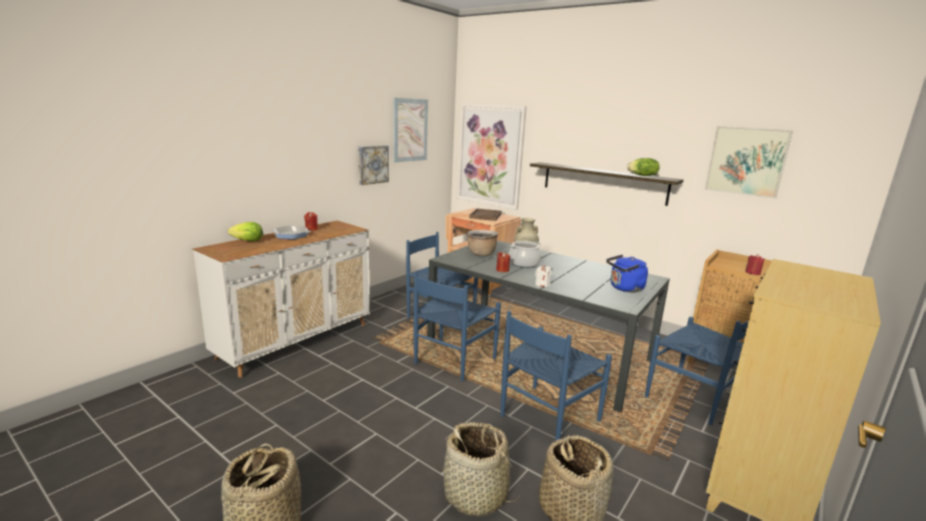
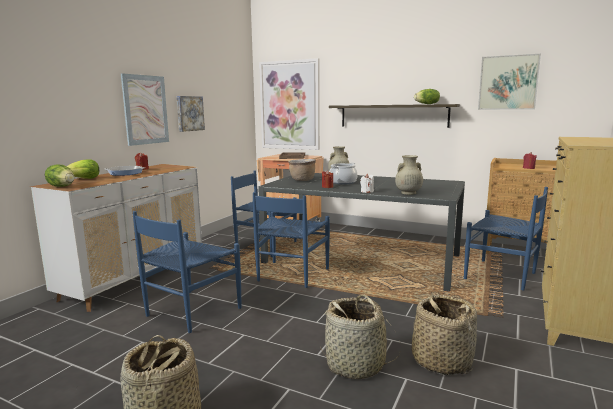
camera: 10 degrees left, 5 degrees down
picture [393,98,428,163] -> picture moved to [121,73,169,146]
blue chair [501,311,612,441] -> blue chair moved to [133,211,242,333]
blue kettle [606,255,648,292] -> none
none -> lettuce [45,164,74,187]
none -> beige vase [395,155,423,195]

